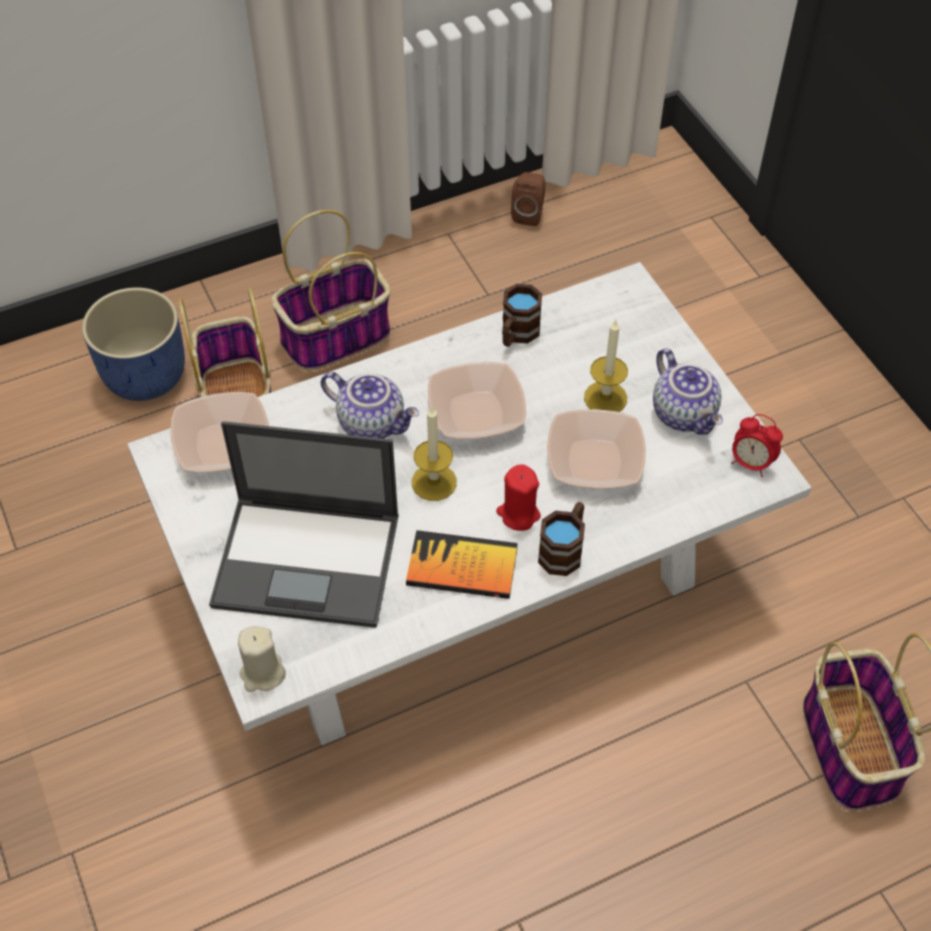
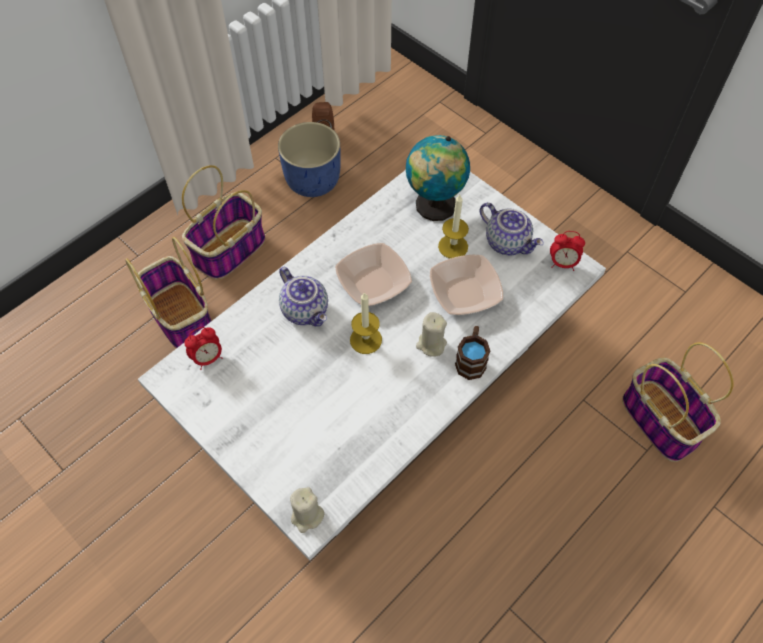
camera: 20 degrees left, 5 degrees up
blue planter [82,287,185,401] -> blue planter moved to [278,122,341,197]
bowl [170,392,269,473] -> alarm clock [184,327,222,370]
laptop [209,421,399,628] -> none
teapot [321,372,419,439] -> teapot turned 45 degrees clockwise [279,267,328,327]
book [406,530,518,599] -> none
red candle [496,464,541,531] -> beige candle [416,312,447,357]
brown mug [502,284,542,347] -> none
none -> globe [406,135,470,221]

